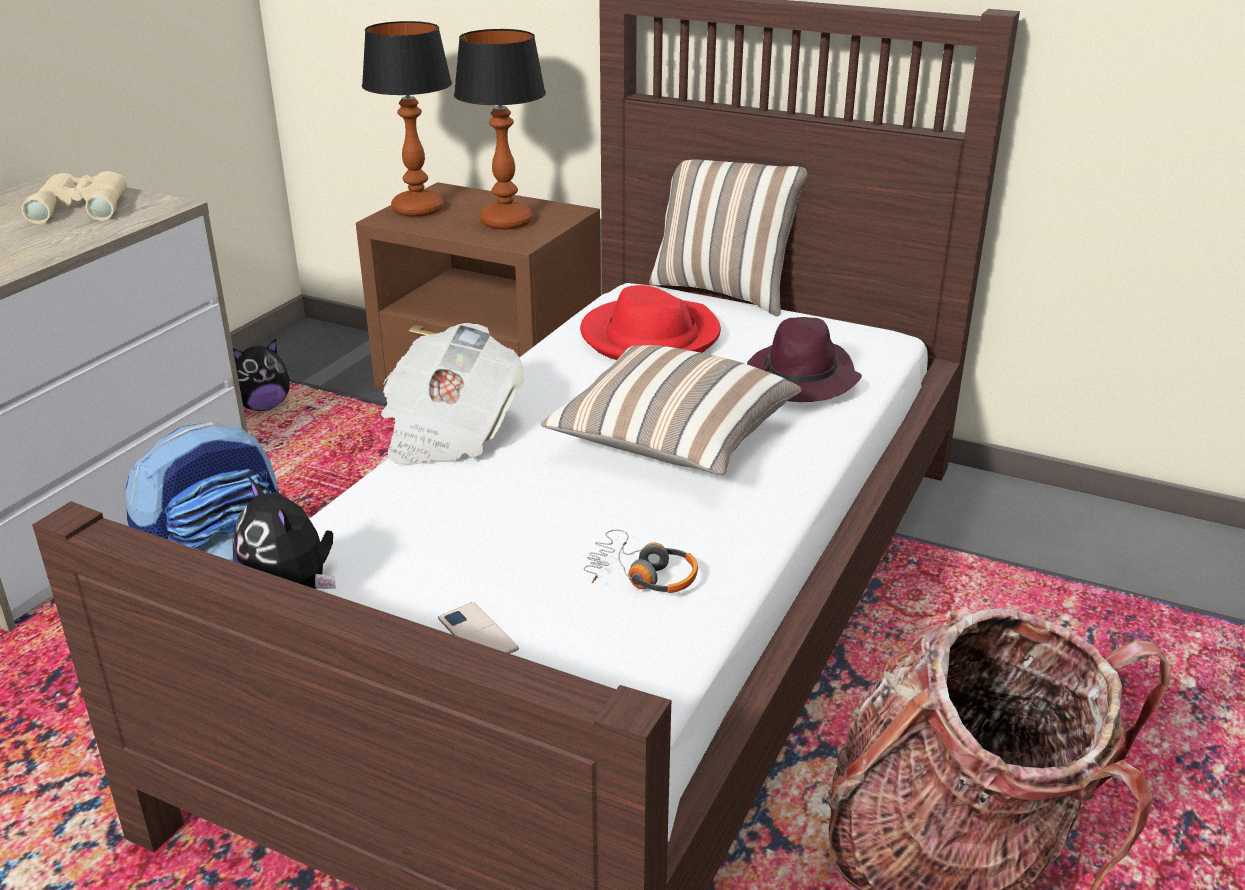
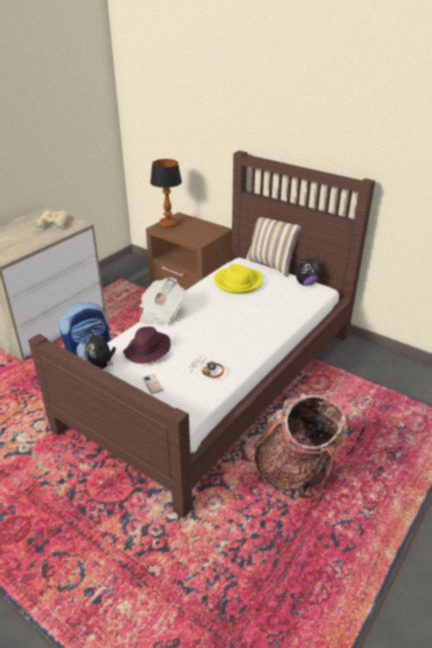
camera: 10 degrees right, 5 degrees up
plush toy [233,339,290,411] -> plush toy moved to [294,256,320,286]
table lamp [454,29,546,230] -> none
pillow [541,345,802,475] -> none
red hat [580,285,721,360] -> yellow hat [214,264,263,294]
purple hat [747,317,862,402] -> purple hat moved to [123,327,171,364]

